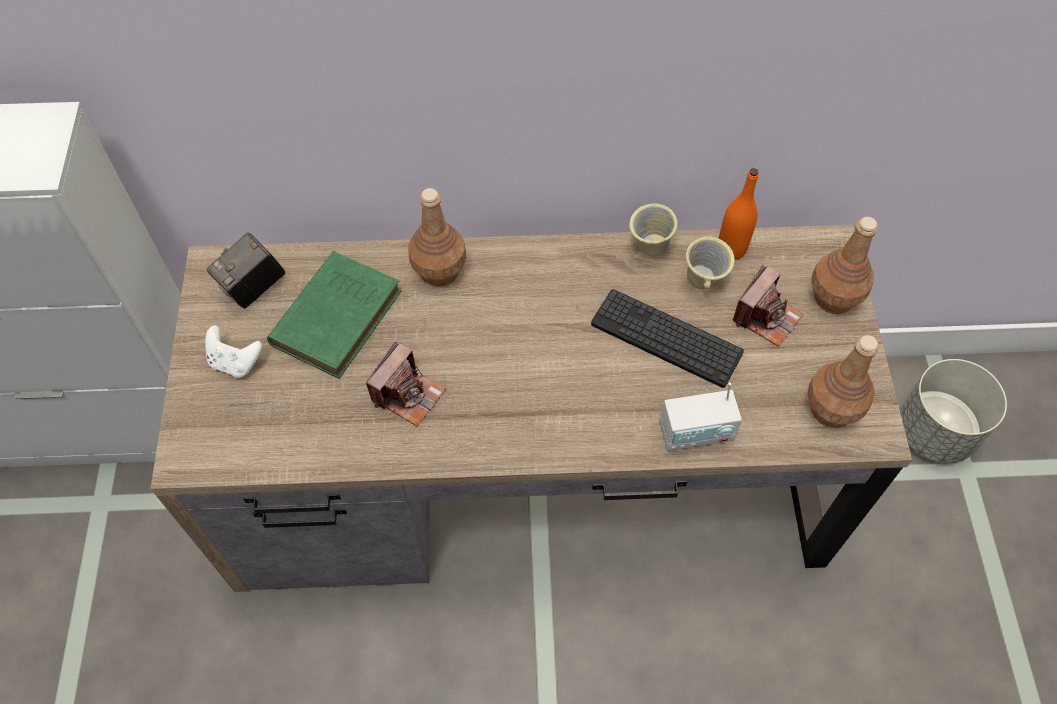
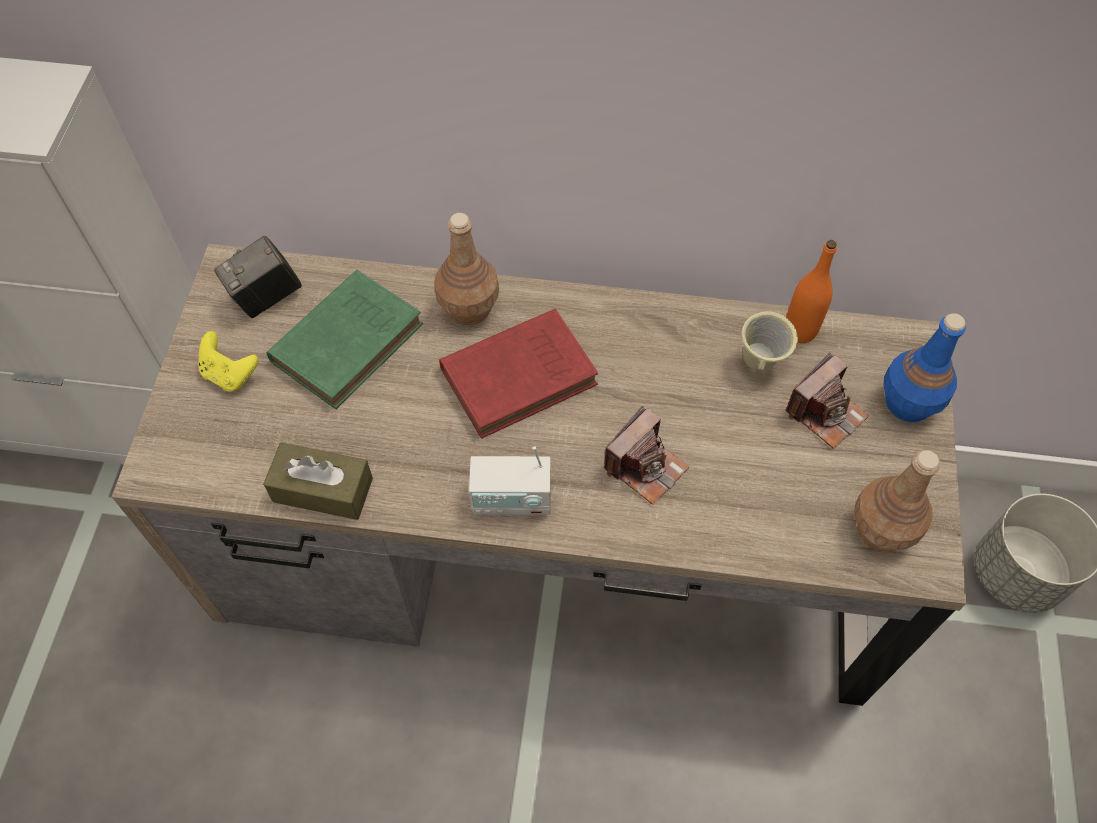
camera: 10 degrees right, 0 degrees up
white game controller [205,325,262,377] -> yellow game controller [198,331,258,392]
camera [366,341,446,426] -> camera moved to [604,406,689,505]
keyboard [591,289,744,388] -> none
beige mug [628,203,678,257] -> none
radio [659,382,742,451] -> radio moved to [469,446,551,515]
brown bottle [811,217,878,314] -> blue bottle [884,313,966,422]
none -> brown tissue box [264,443,373,520]
none -> red book [439,309,598,439]

